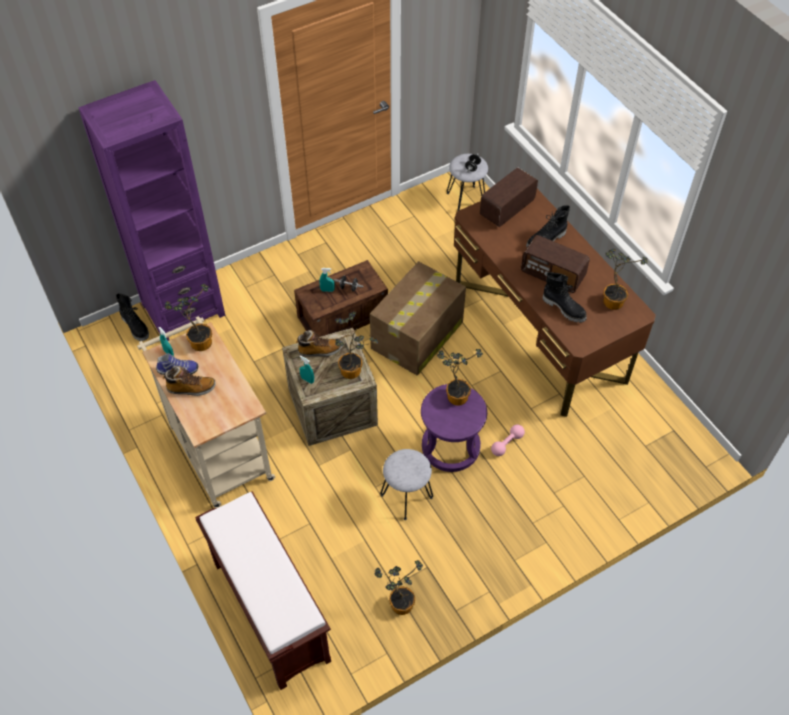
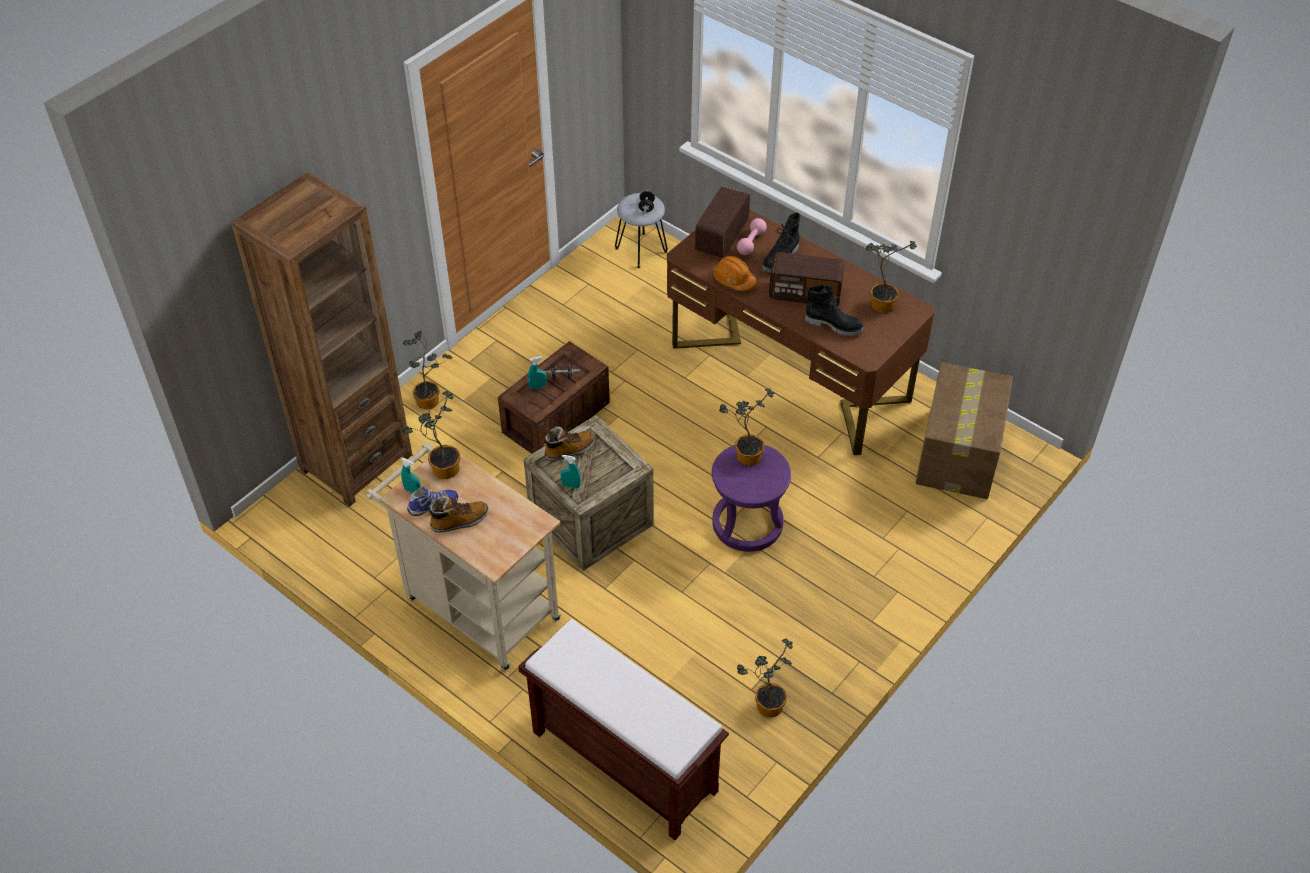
camera: 20 degrees left, 5 degrees down
purple bookcase [78,80,225,341] -> brown bookcase [231,172,412,507]
black boot [116,293,149,341] -> none
potted plant [335,312,378,379] -> potted plant moved to [403,331,452,409]
cardboard box [370,261,466,376] -> cardboard box moved to [916,362,1013,499]
grey stool [380,449,433,520] -> none
pink dumbbell [491,425,525,456] -> pink dumbbell moved to [737,218,767,255]
none -> orange hard hat [713,256,756,291]

